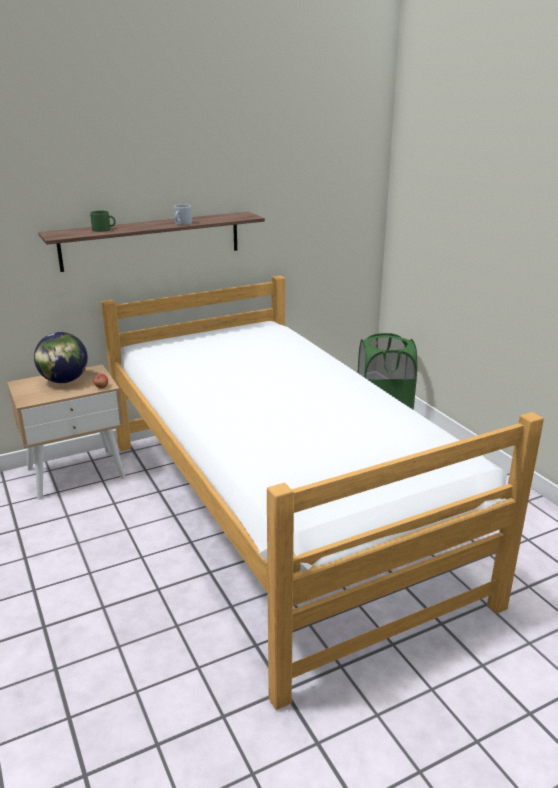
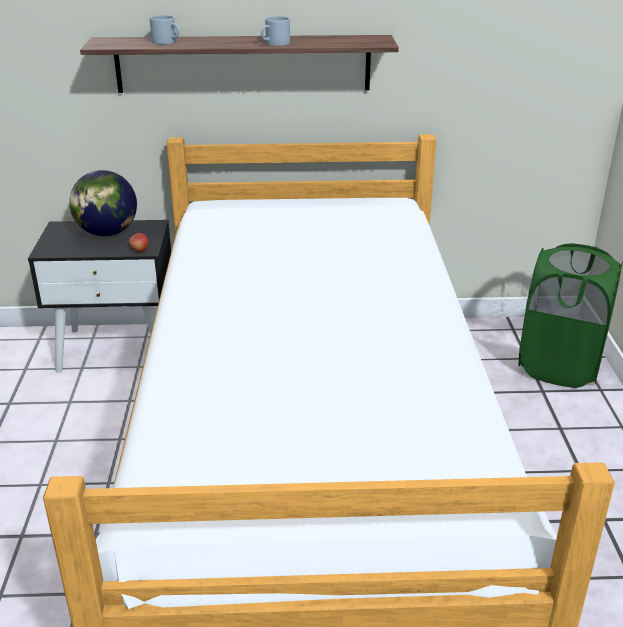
camera: 25 degrees right, 5 degrees up
beige nightstand [7,364,126,500] -> black nightstand [28,220,171,373]
green mug [90,210,116,232] -> grey mug [150,15,179,45]

